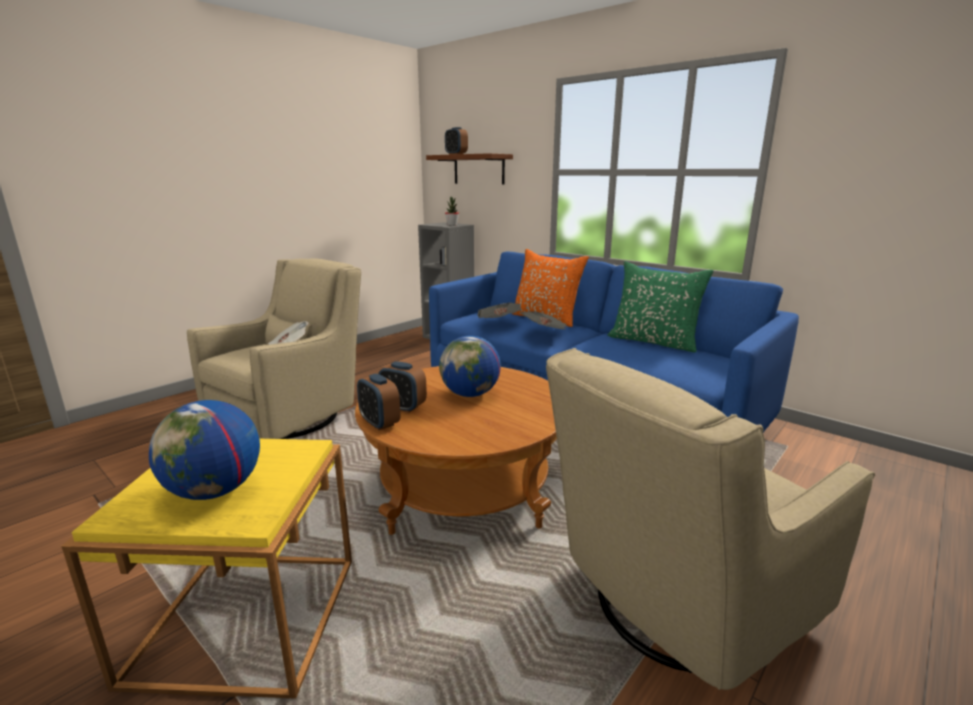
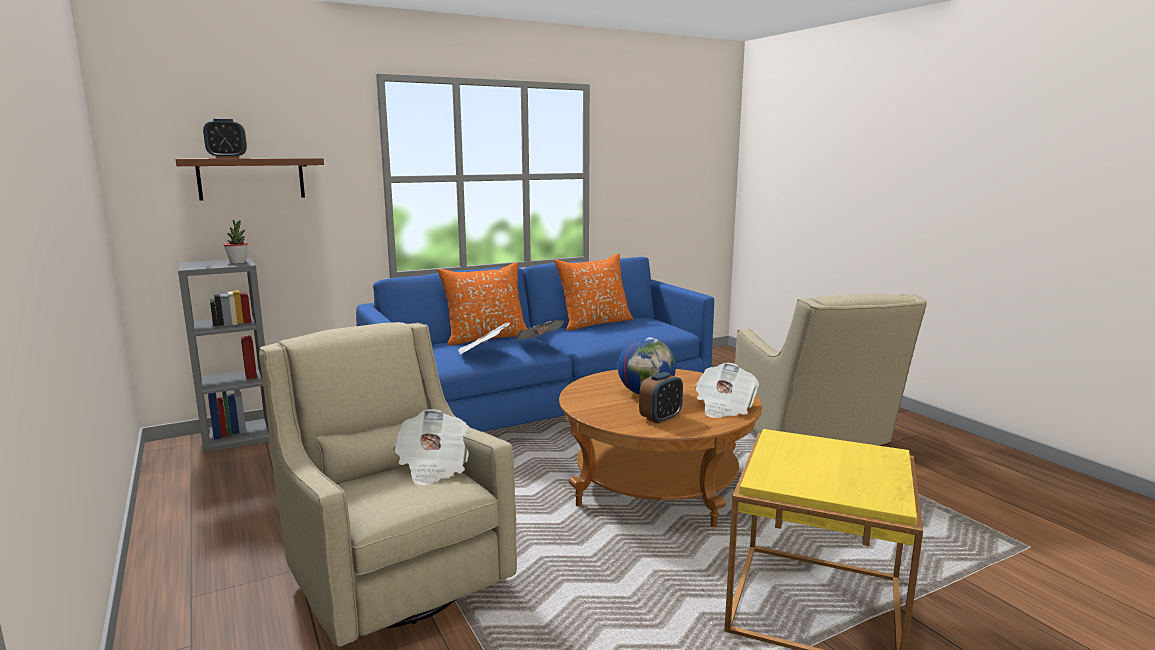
camera: 70 degrees left, 5 degrees down
globe [149,400,260,500] -> none
alarm clock [357,374,400,431] -> none
green pillow [608,261,714,353] -> orange pillow [554,254,633,330]
none -> newspaper [695,363,759,418]

